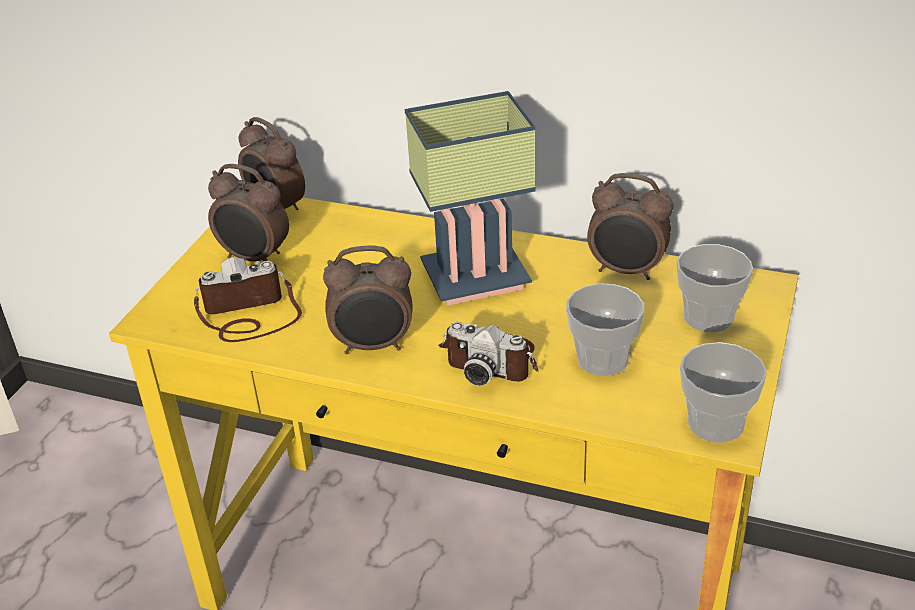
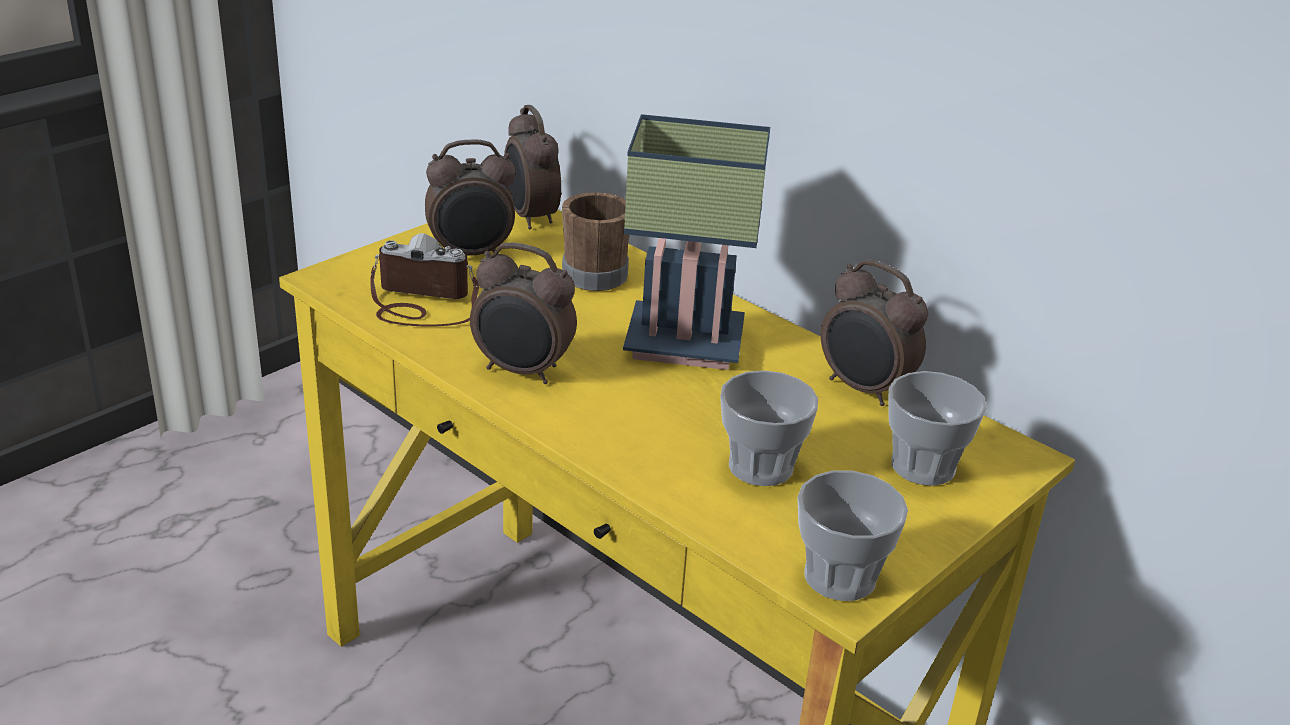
camera: 20 degrees right, 5 degrees down
alarm clock [208,164,289,261] -> alarm clock turned 60 degrees counterclockwise [425,139,516,256]
camera [438,322,538,385] -> none
none -> brown mug [562,192,629,291]

